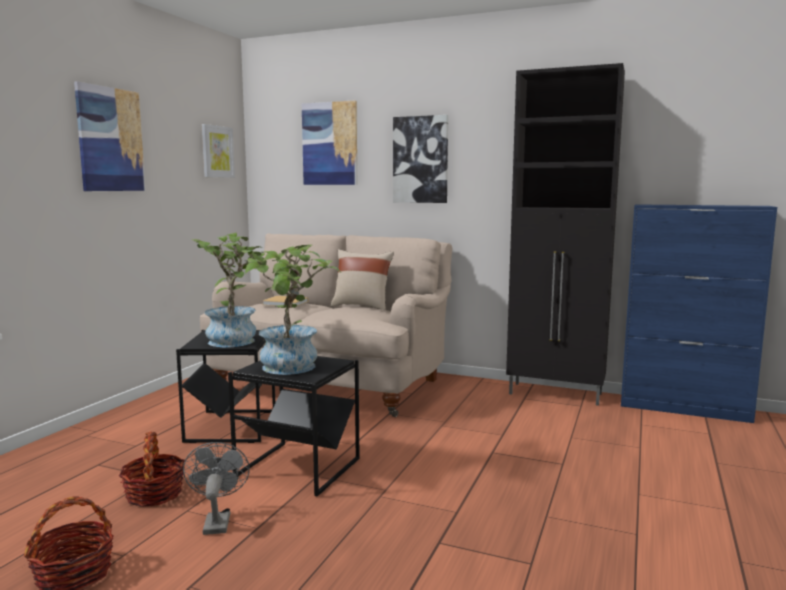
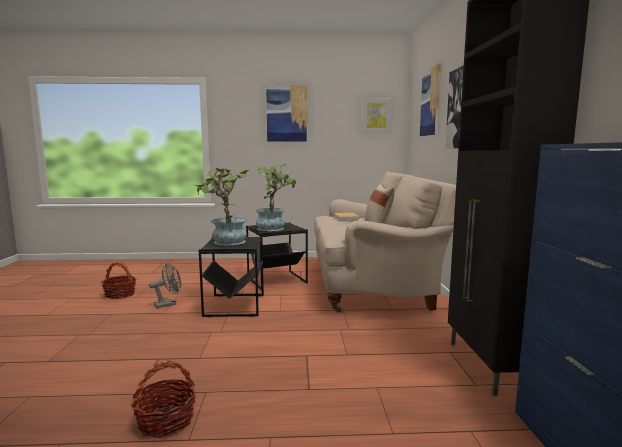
camera: 65 degrees right, 0 degrees up
basket [119,432,185,507] -> basket moved to [131,361,196,438]

